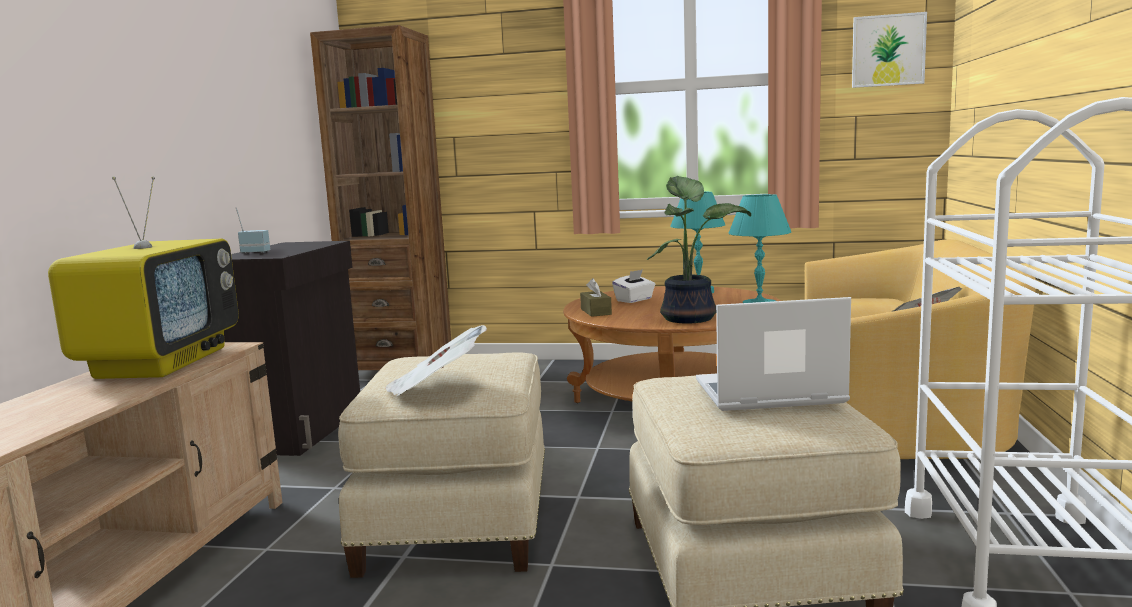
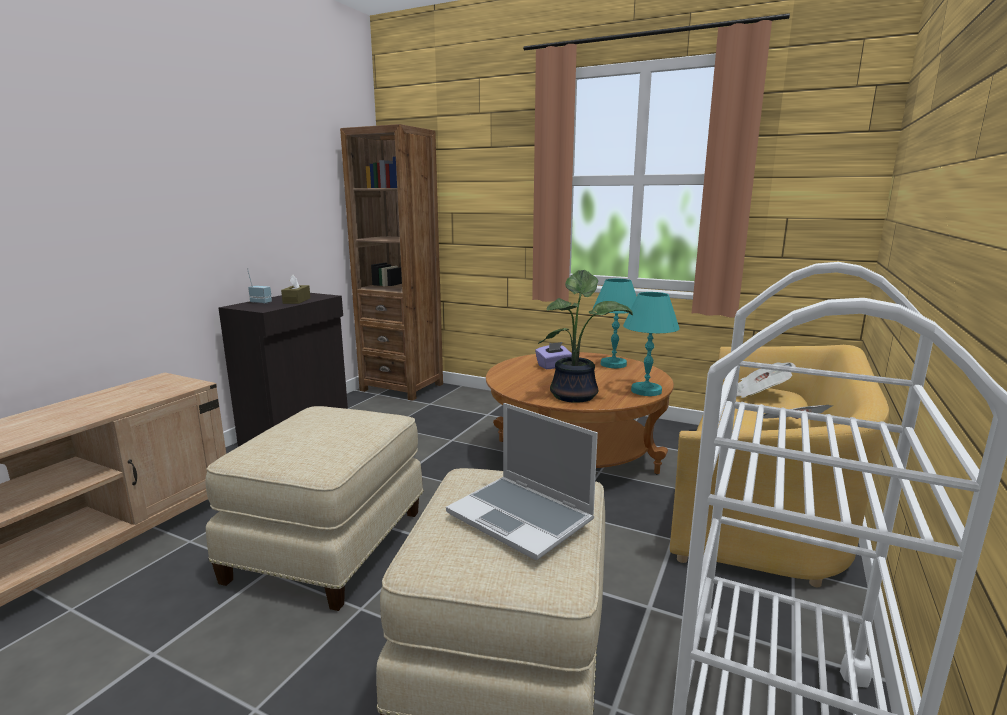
camera: 15 degrees right, 5 degrees up
television [48,176,239,379] -> none
newspaper [385,325,487,396] -> newspaper moved to [737,362,796,398]
brown tissue box [580,278,612,317] -> brown tissue box moved to [281,275,310,304]
white tissue box [612,269,655,303] -> purple tissue box [535,342,572,369]
laptop [696,297,851,411] -> laptop turned 150 degrees counterclockwise [446,403,598,560]
picture [852,12,927,88] -> none

